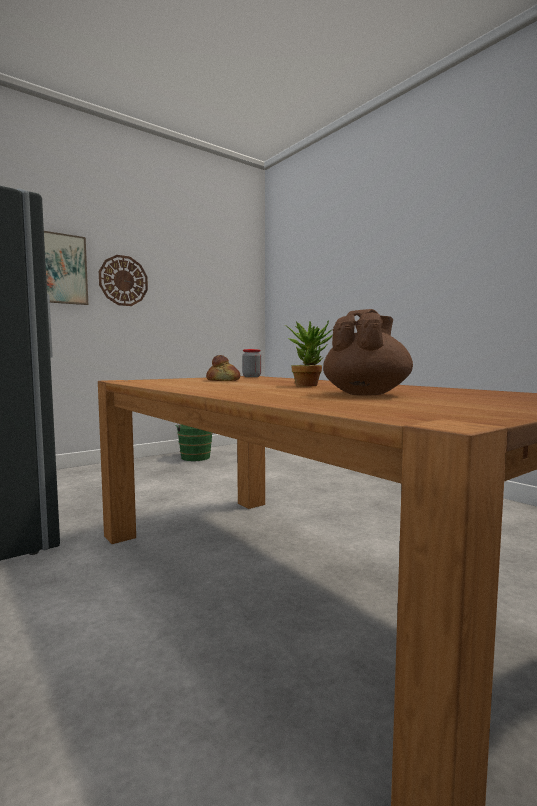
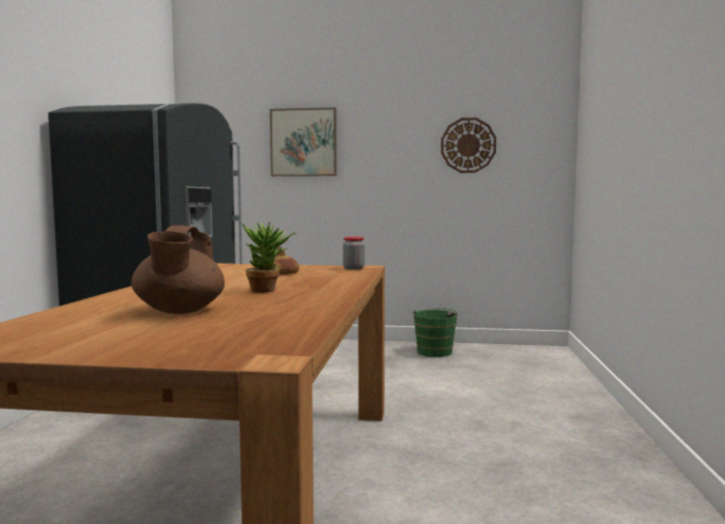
camera: 45 degrees right, 0 degrees up
wall clock [99,255,148,306] -> wall clock moved to [441,118,496,173]
brown teapot [323,309,413,396] -> brown teapot turned 105 degrees clockwise [131,225,225,314]

